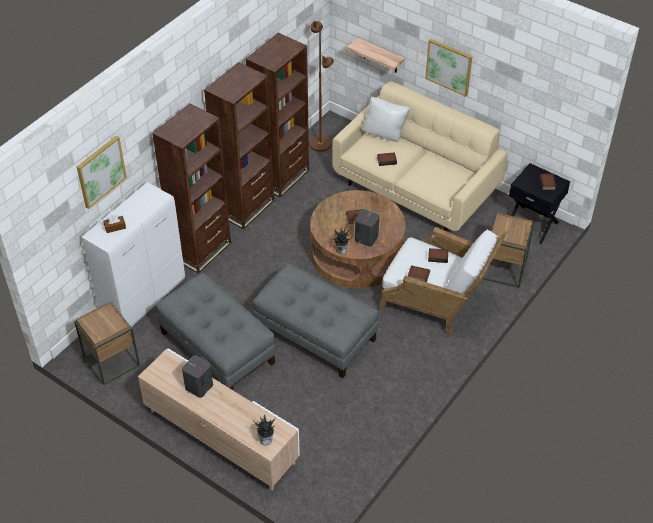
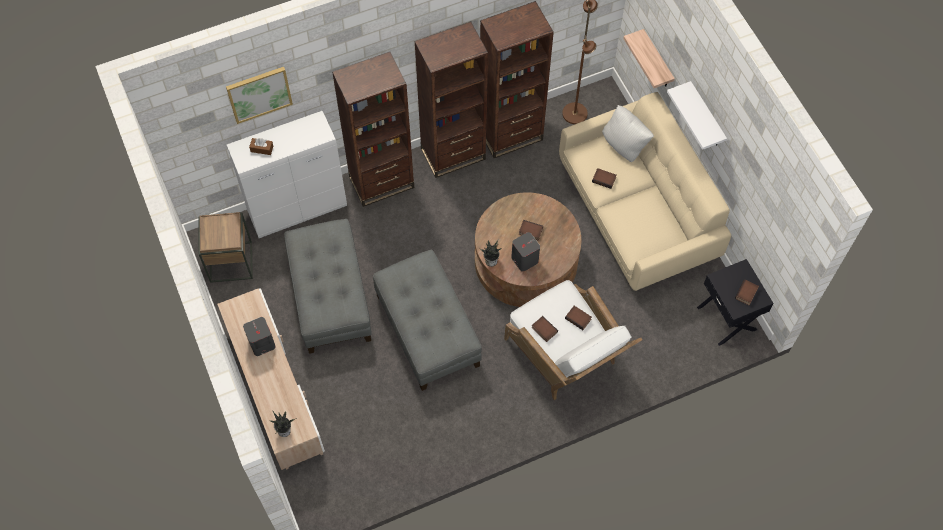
camera: 30 degrees right, 15 degrees up
picture [425,38,472,97] -> white shelf [667,81,727,150]
brown side table [482,213,534,288] -> none

